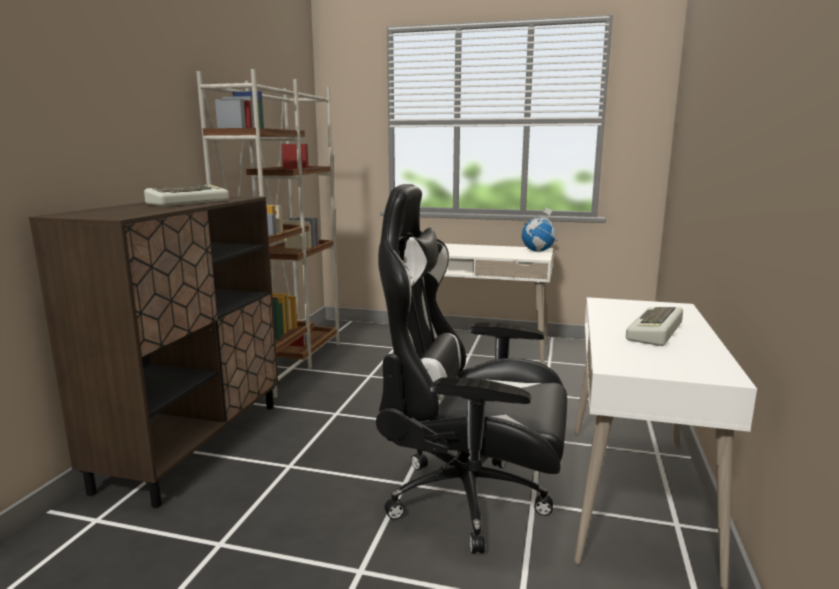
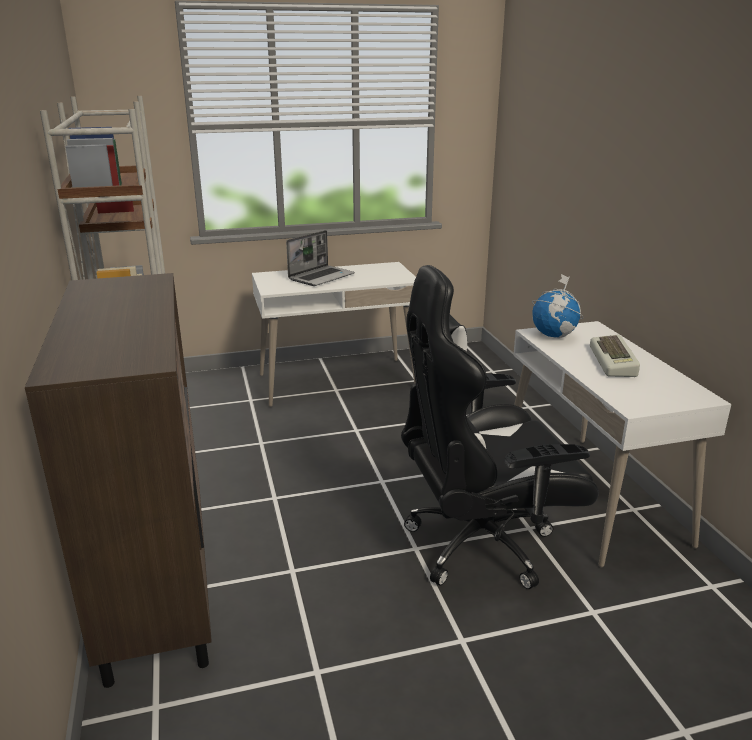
camera: 30 degrees left, 10 degrees up
keyboard [144,185,229,206] -> none
globe [522,207,558,252] -> globe moved to [532,274,584,338]
none -> laptop [286,230,355,286]

